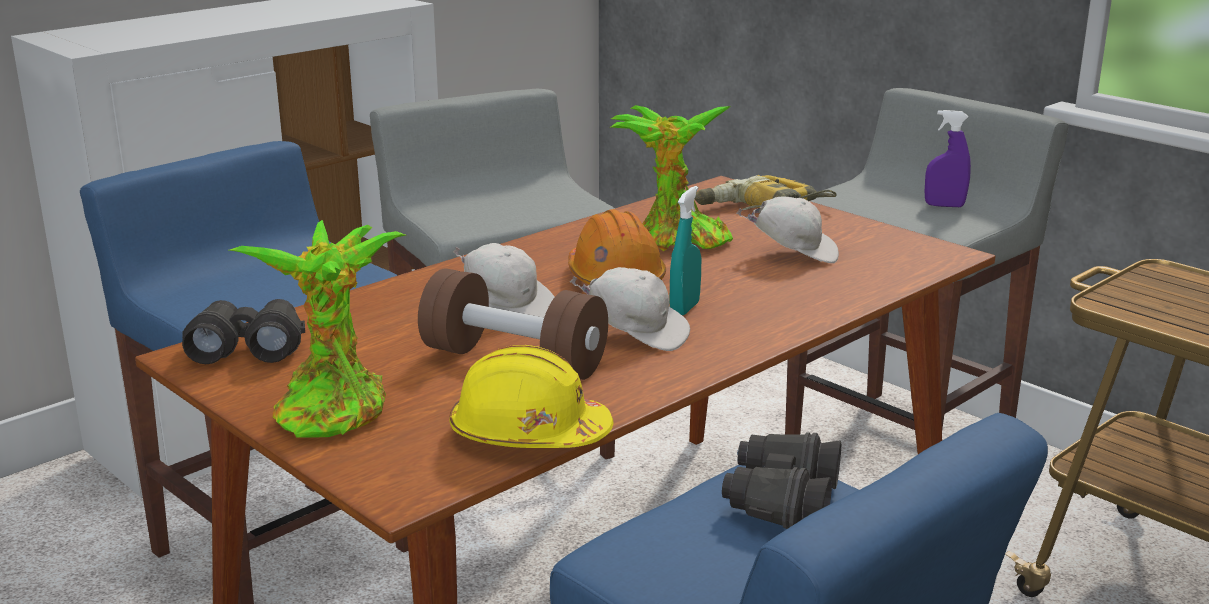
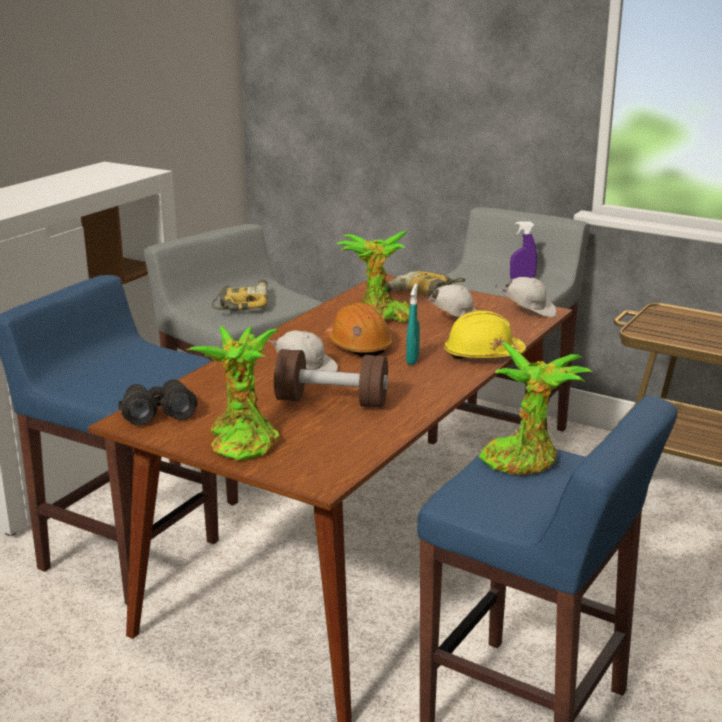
camera: 15 degrees left, 0 degrees up
yellow hard hat [449,345,614,448] -> yellow hard hat moved to [444,310,526,359]
white cap [570,267,690,351] -> white cap moved to [494,277,557,318]
black binoculars [722,432,841,529] -> potted plant [479,342,593,475]
none -> power drill [212,279,268,311]

